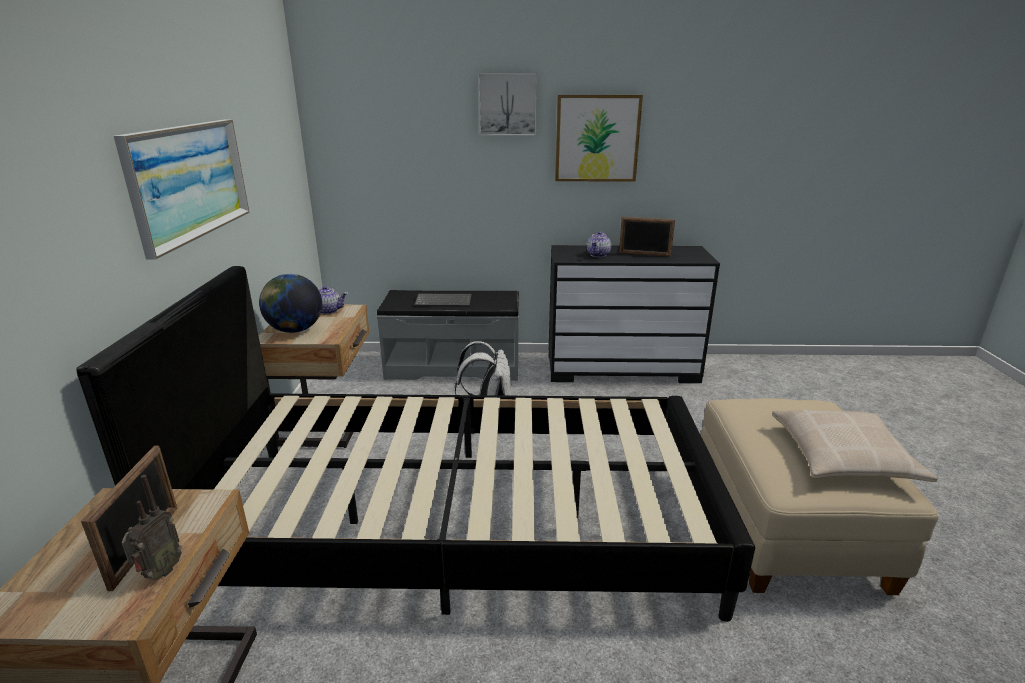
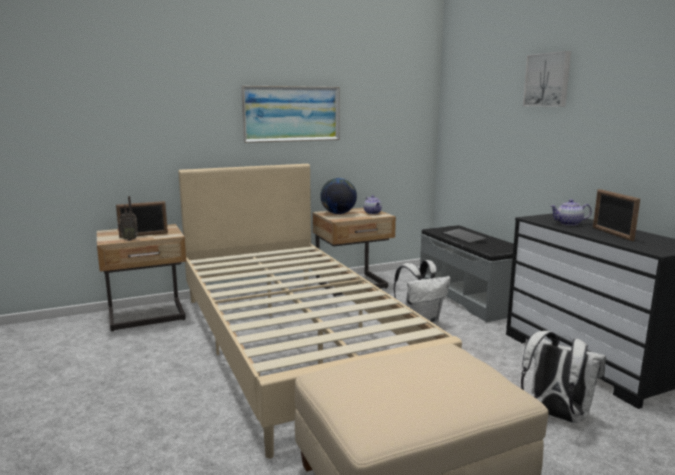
camera: 65 degrees right, 10 degrees down
black bed [76,266,755,622] -> beige bed [178,164,462,459]
picture [555,95,643,182] -> none
beige pillow [772,410,938,482] -> none
none -> white backpack [521,331,606,423]

